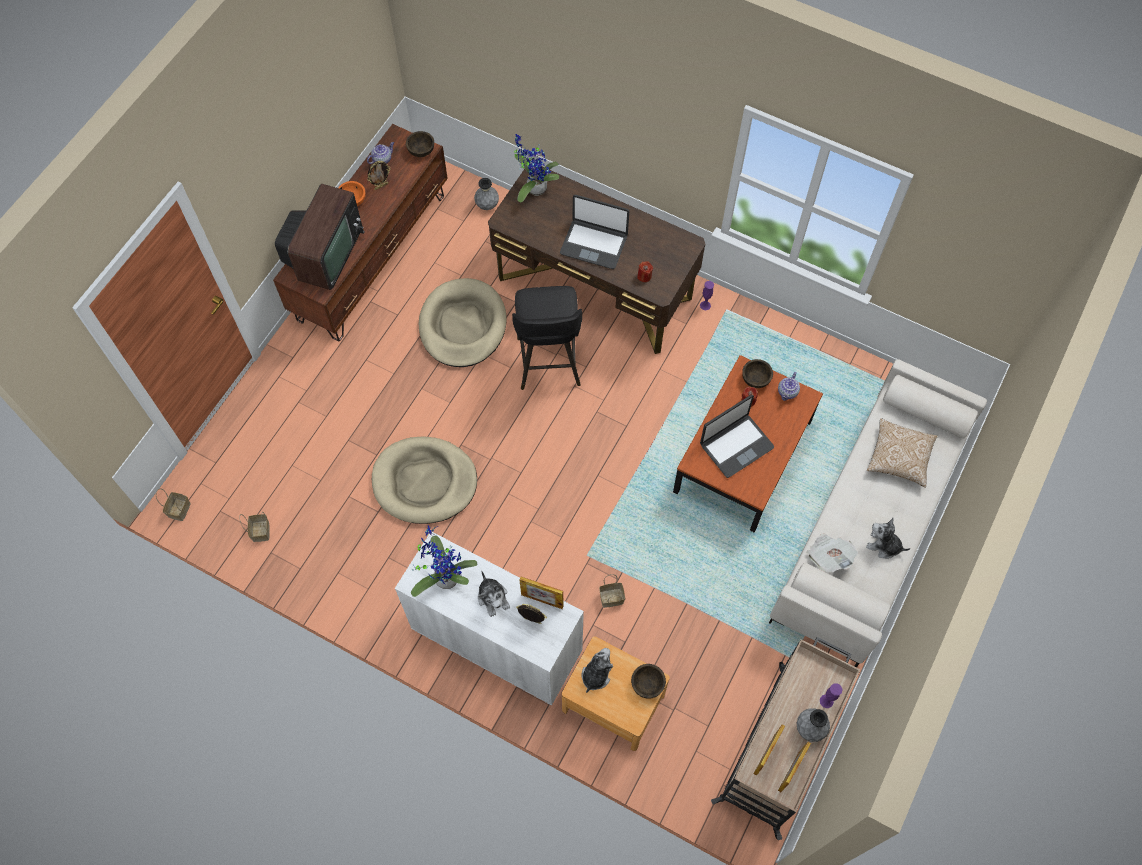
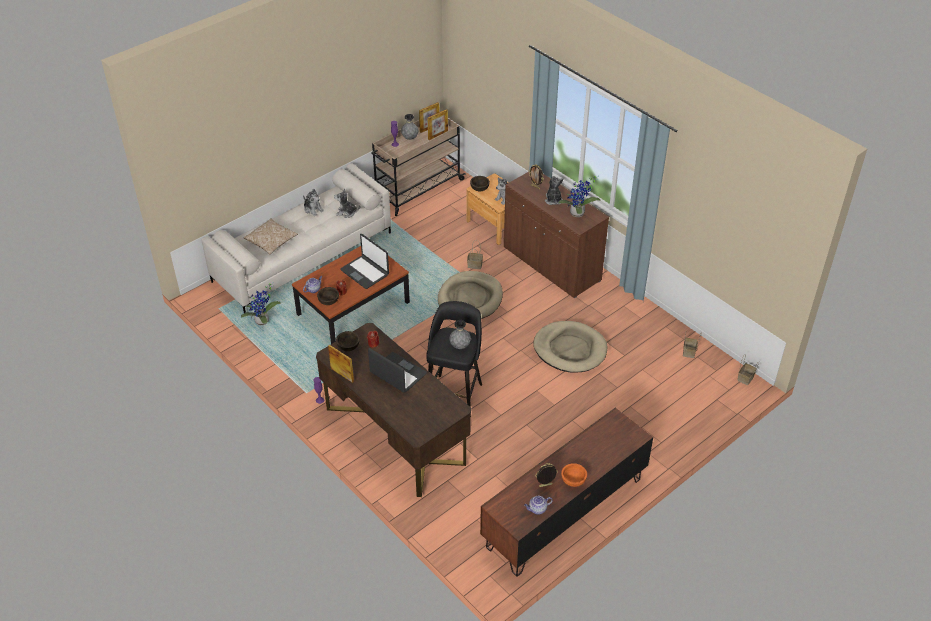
camera: 160 degrees left, 20 degrees down
television [275,183,365,290] -> none
white cabinet [395,531,584,706] -> brown cabinet [504,171,609,298]
brown bowl [406,131,434,157] -> brown bowl moved to [336,331,360,351]
beige dog bed [418,278,507,367] -> beige dog bed moved to [438,271,503,319]
grey vase [474,178,499,210] -> grey vase moved to [450,320,471,349]
potted plant [514,134,559,203] -> potted plant moved to [241,282,281,326]
picture frame [519,577,564,609] -> picture frame moved to [328,345,354,383]
laptop [700,395,774,478] -> laptop turned 120 degrees counterclockwise [340,234,389,289]
newspaper [806,533,858,573] -> plush toy [334,189,360,218]

